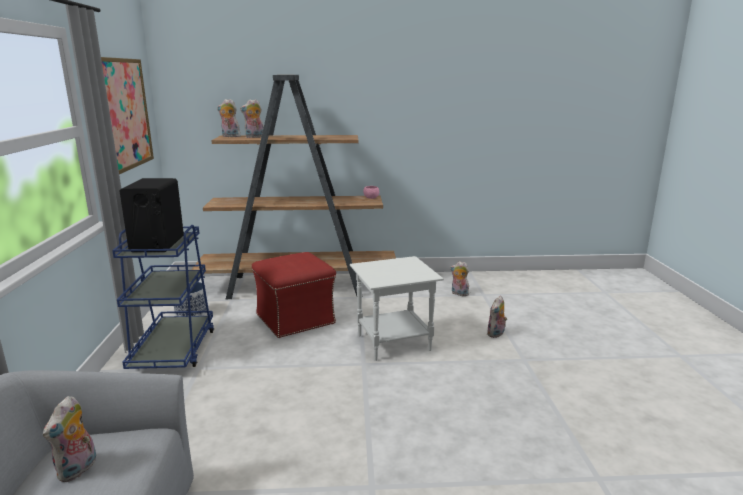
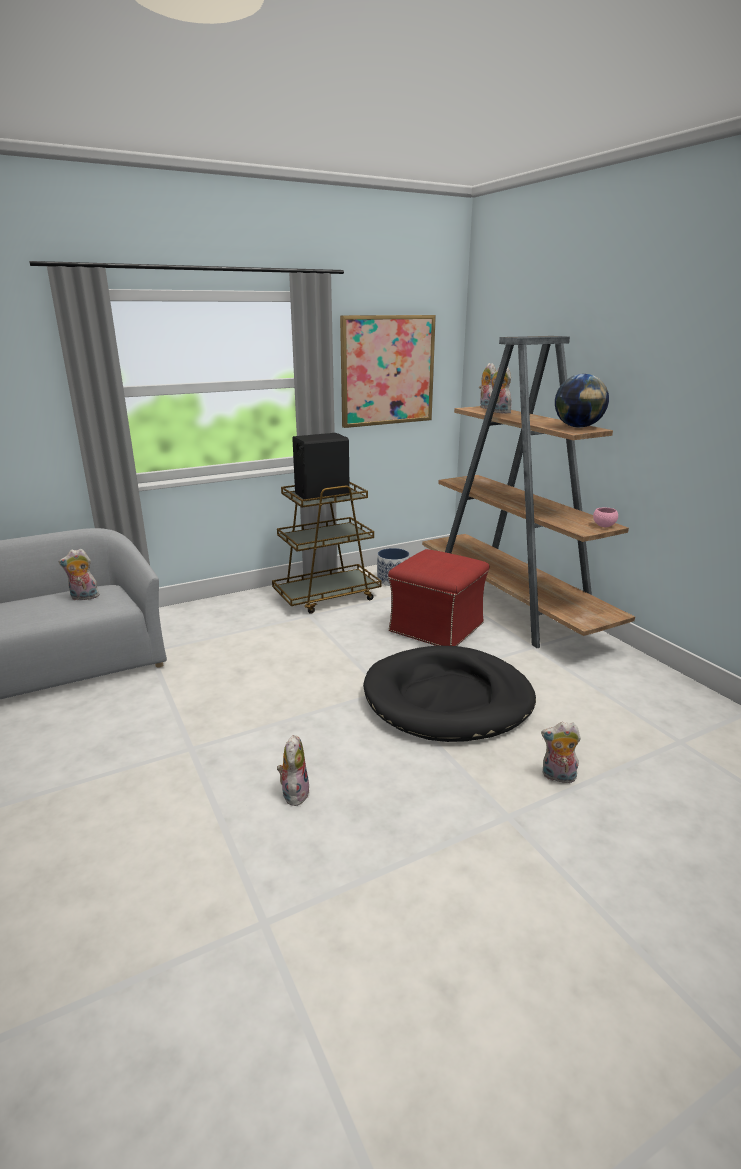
camera: 65 degrees right, 5 degrees up
blue cart [112,225,214,369] -> brown cart [272,482,382,614]
white side table [350,256,444,361] -> black dog bed [363,646,536,742]
plush toy [450,261,469,296] -> plush toy moved to [277,735,310,806]
none -> globe [555,374,609,428]

